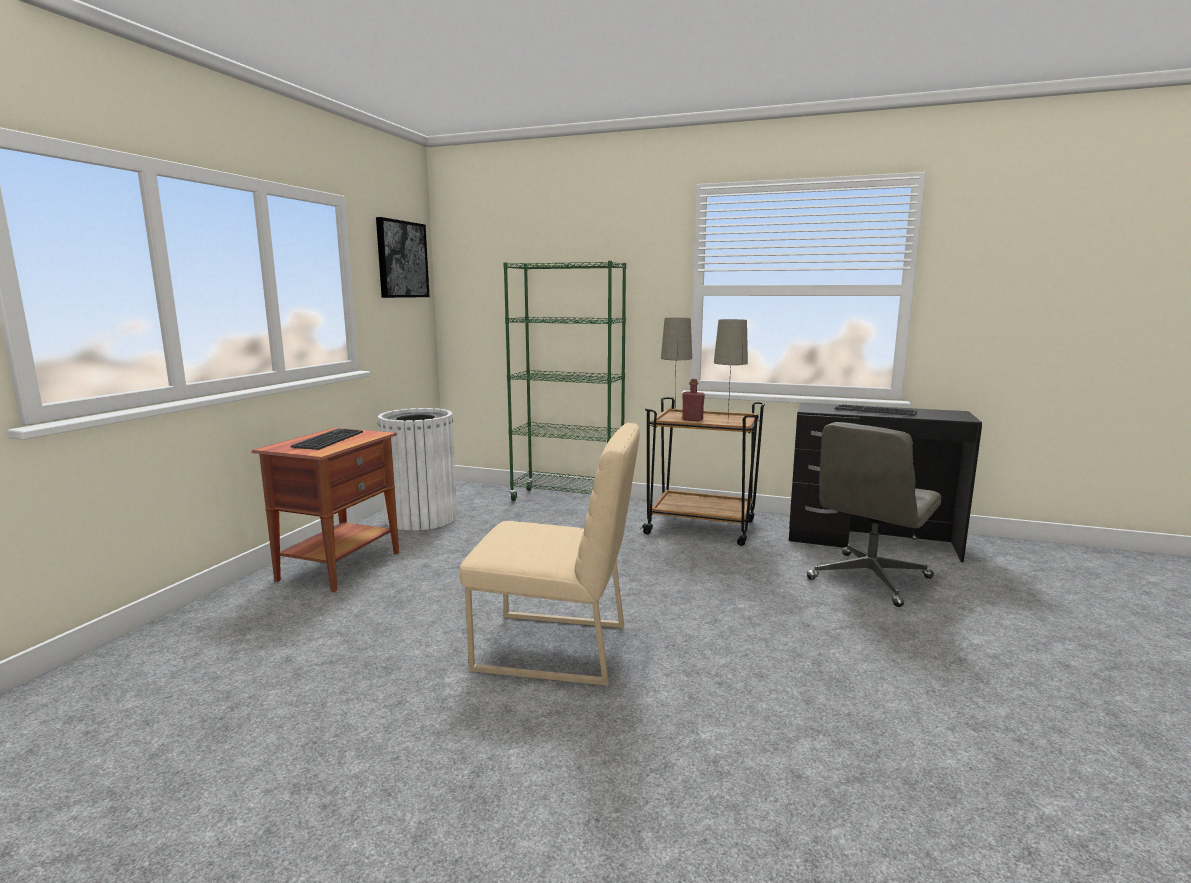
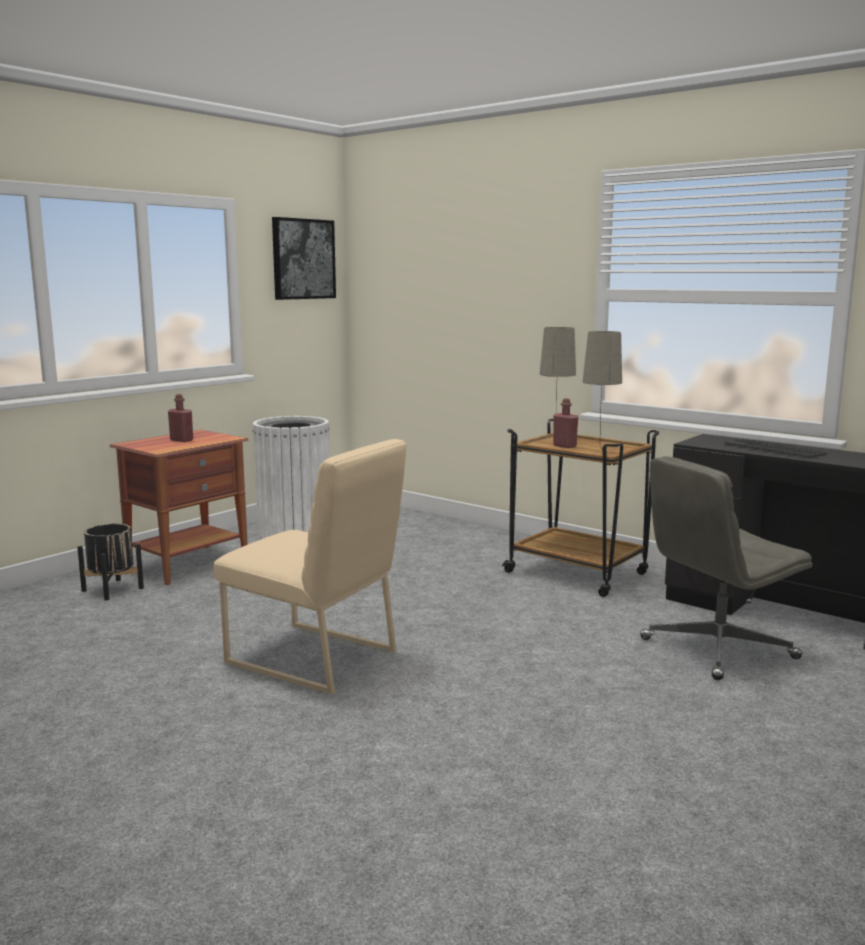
camera: 20 degrees right, 0 degrees up
keyboard [291,429,363,450] -> red bottle [168,394,193,442]
green bookcase [503,261,626,501] -> none
none -> black planter [77,524,144,600]

